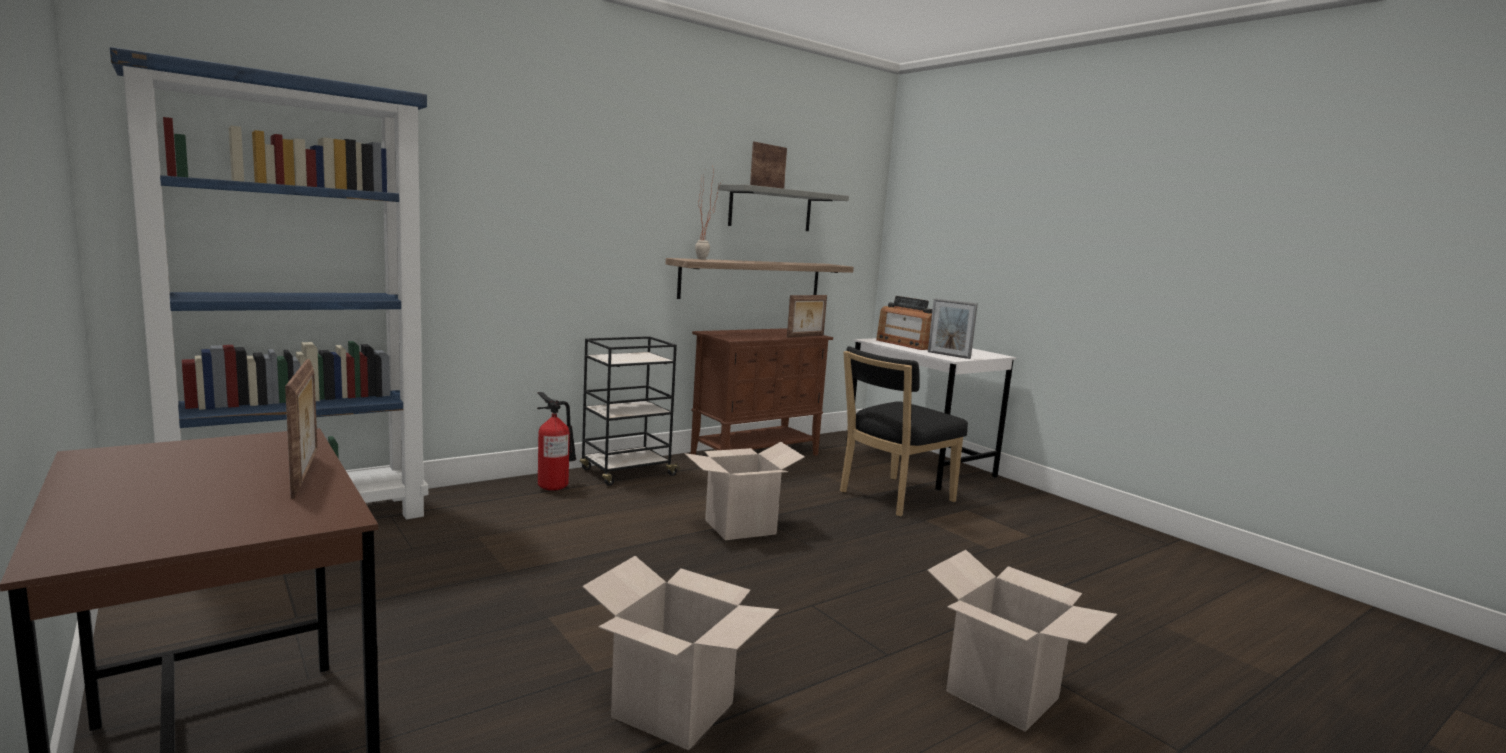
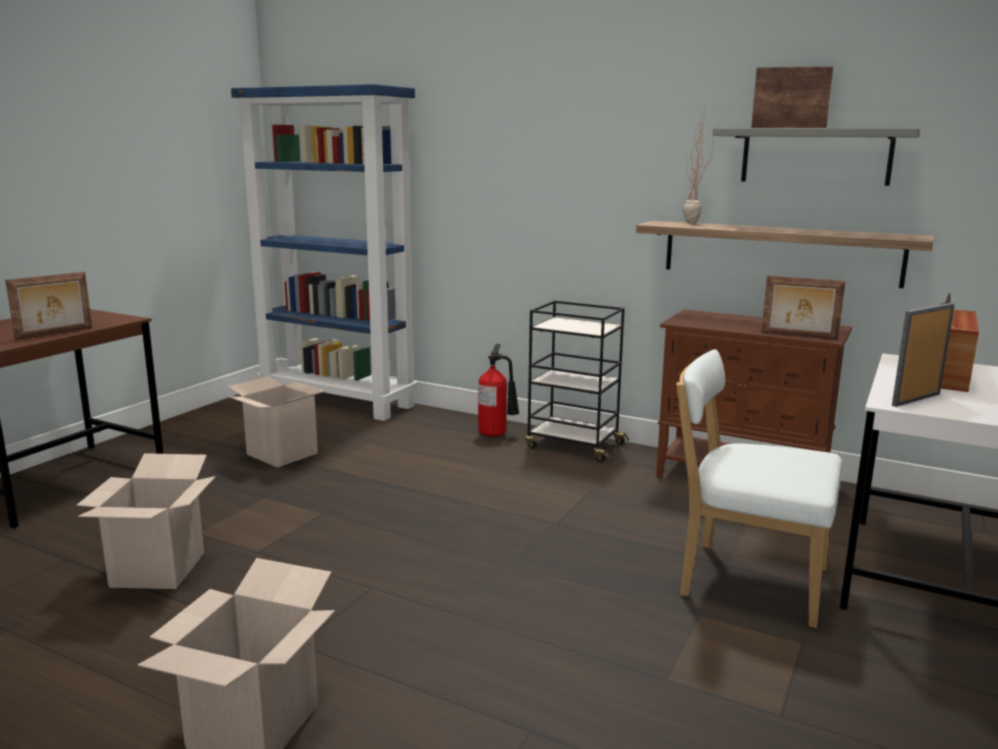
camera: 65 degrees right, 5 degrees up
cardboard box [684,442,805,540] -> cardboard box moved to [228,376,327,468]
black chair [840,346,968,517] -> white chair [676,349,842,628]
picture frame [928,298,978,359] -> picture frame turned 45 degrees clockwise [892,303,955,407]

